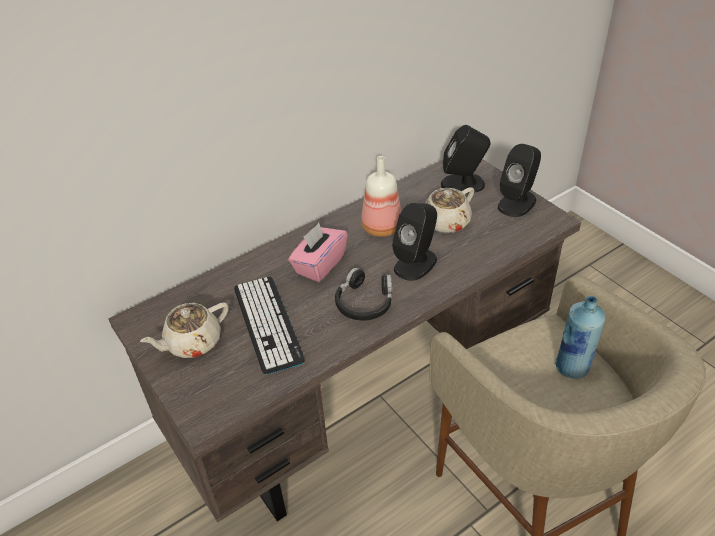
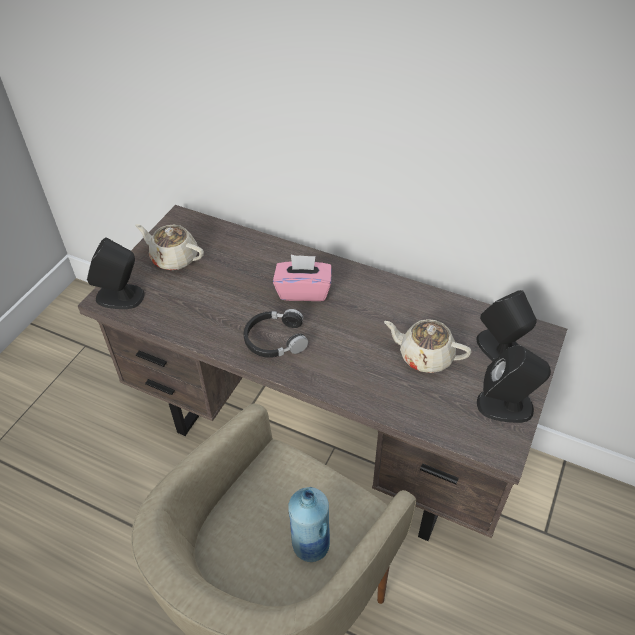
camera: 60 degrees right, 5 degrees up
keyboard [234,276,305,374] -> none
bottle [361,156,401,237] -> none
black speaker [392,203,437,281] -> black speaker moved to [87,237,145,309]

